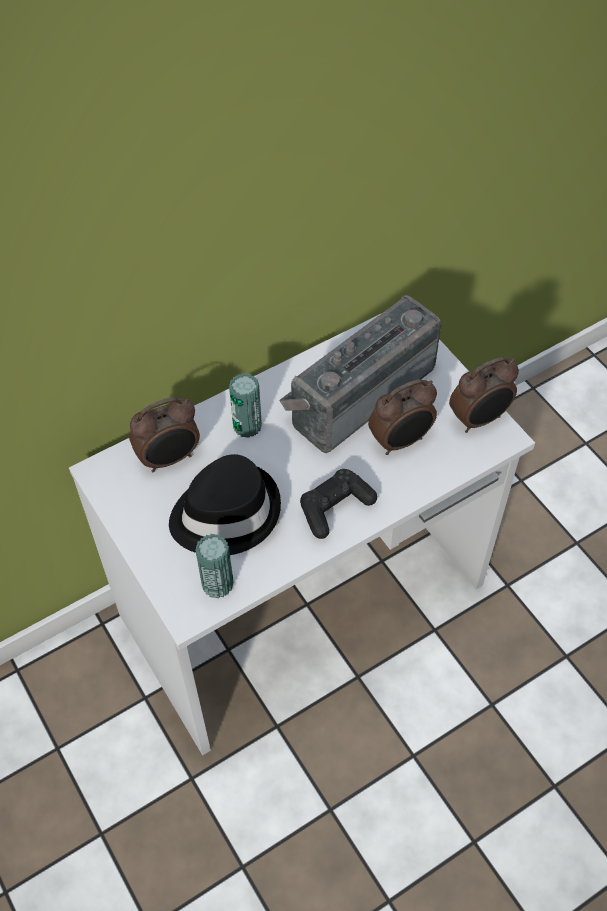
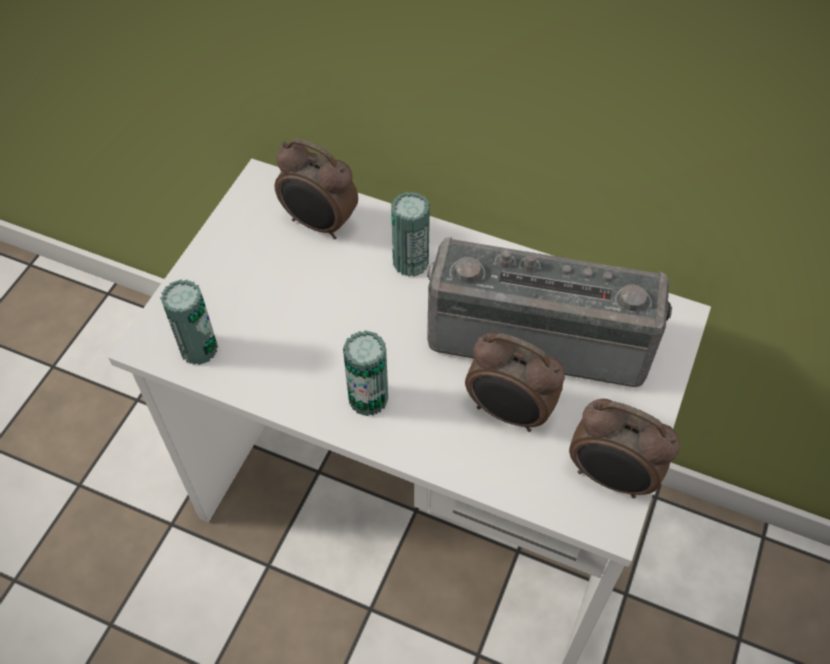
camera: 55 degrees right, 0 degrees up
black hat [169,454,281,555] -> none
black game controller [300,469,377,539] -> can [343,330,388,416]

